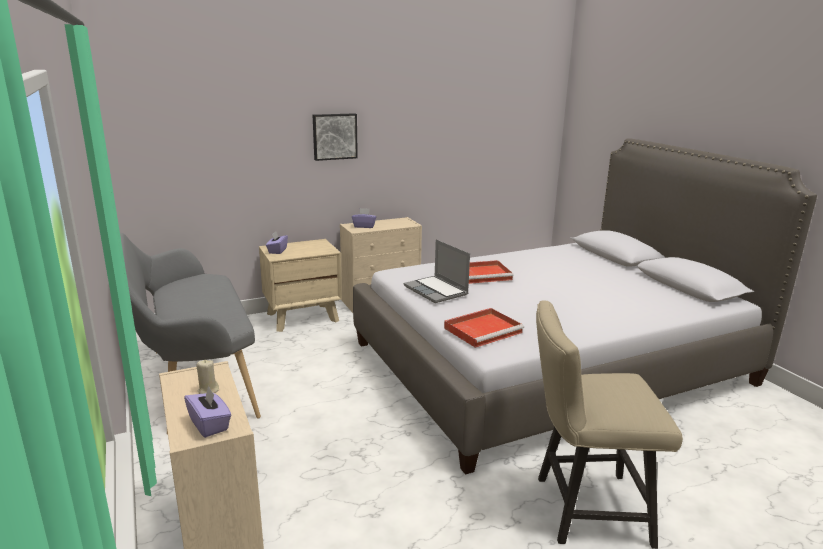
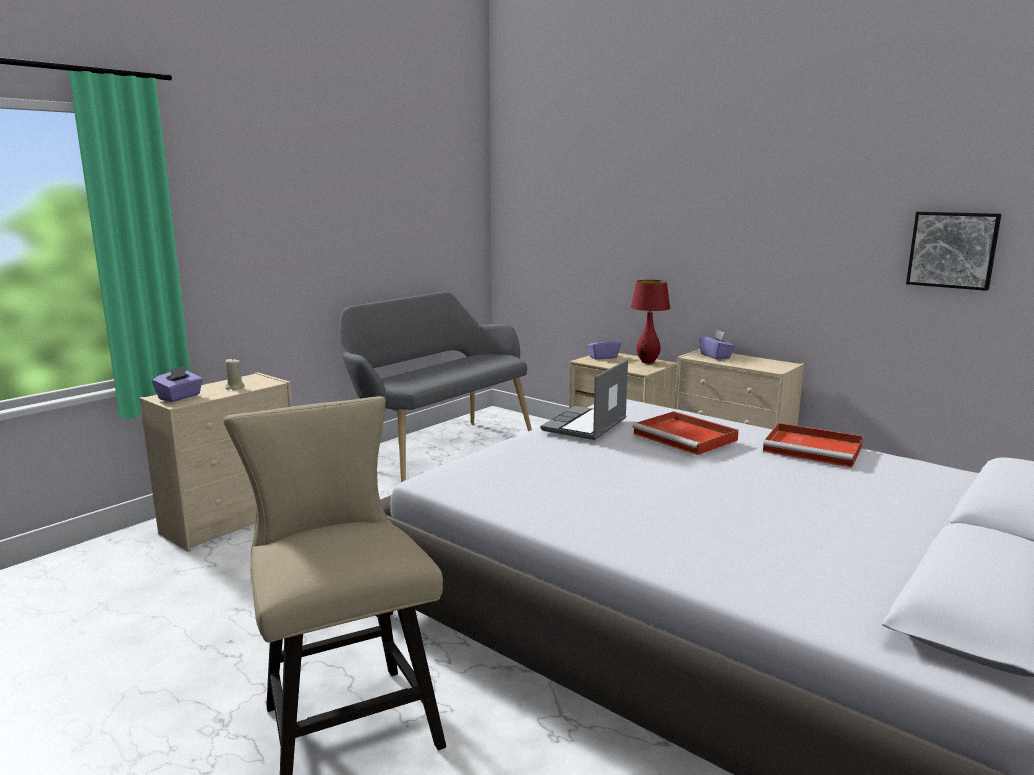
camera: 65 degrees right, 5 degrees down
picture [313,113,358,161] -> picture moved to [906,212,1001,291]
red tray [444,308,524,348] -> red tray moved to [763,423,863,468]
none -> red table lamp [631,280,670,364]

